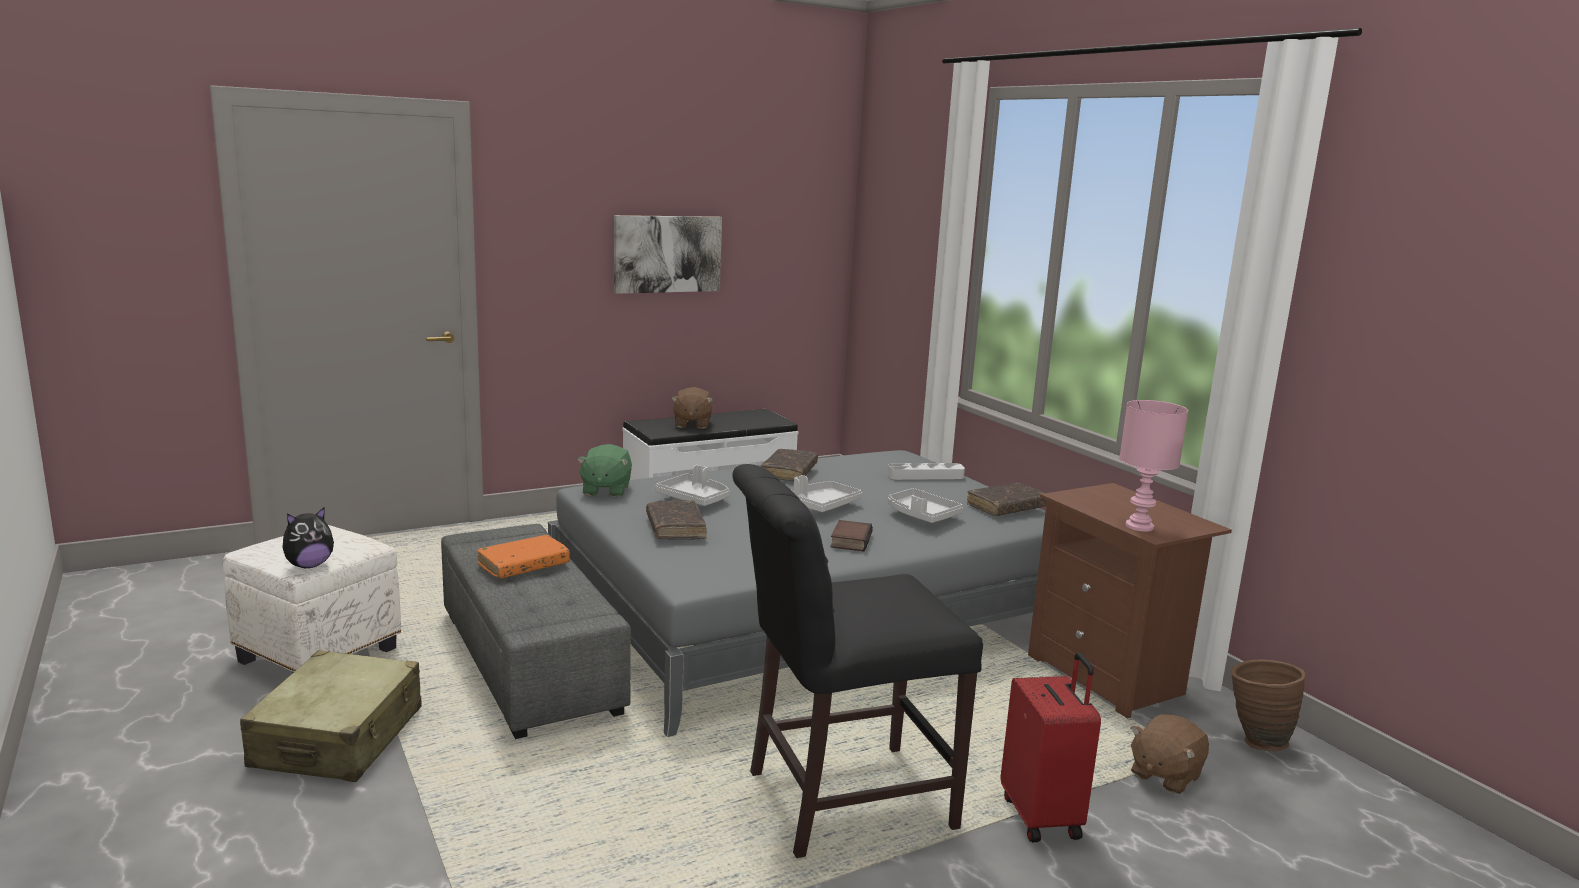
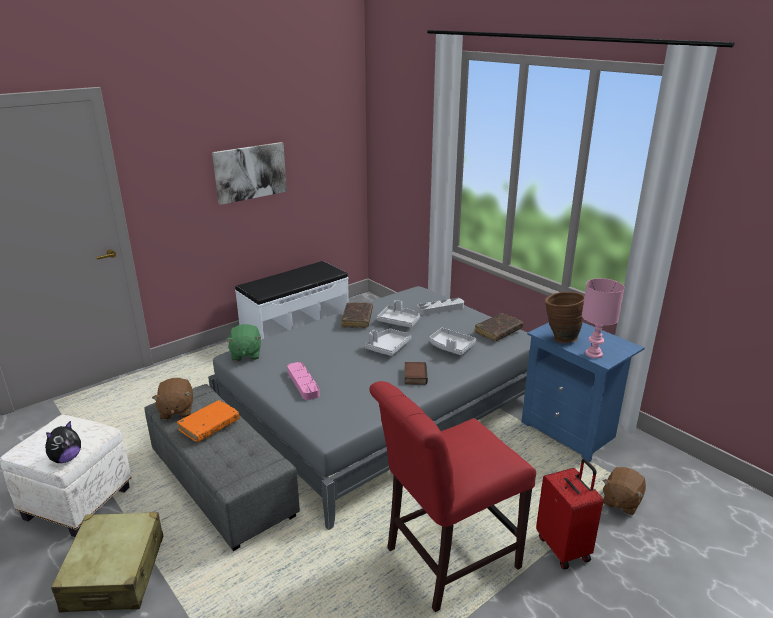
camera: 10 degrees left, 10 degrees up
brown book [646,500,707,540] -> pink tray [287,362,320,400]
grey tray [655,465,730,506] -> grey tray moved to [377,300,420,328]
brown plush toy [671,387,713,429] -> brown plush toy moved to [152,378,193,420]
black chair [732,464,983,858] -> red chair [369,381,536,612]
brown nightstand [1028,483,1232,719] -> blue nightstand [521,322,645,462]
brown vase [1231,659,1305,751] -> brown vase moved to [545,292,585,343]

